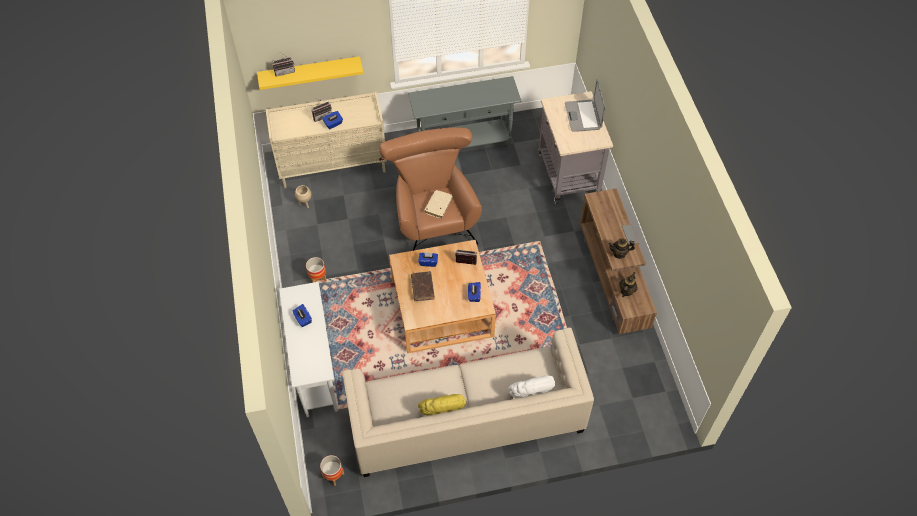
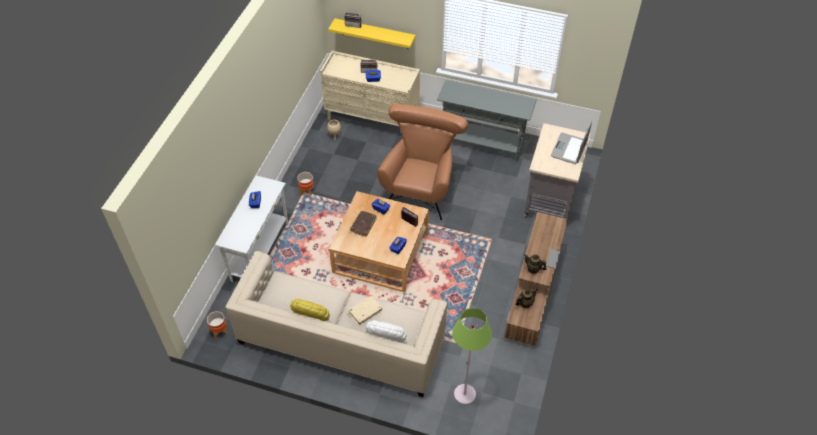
camera: 30 degrees right, 5 degrees down
beige book [424,190,453,219] -> beige book moved to [349,296,382,325]
none -> green floor lamp [452,308,492,405]

